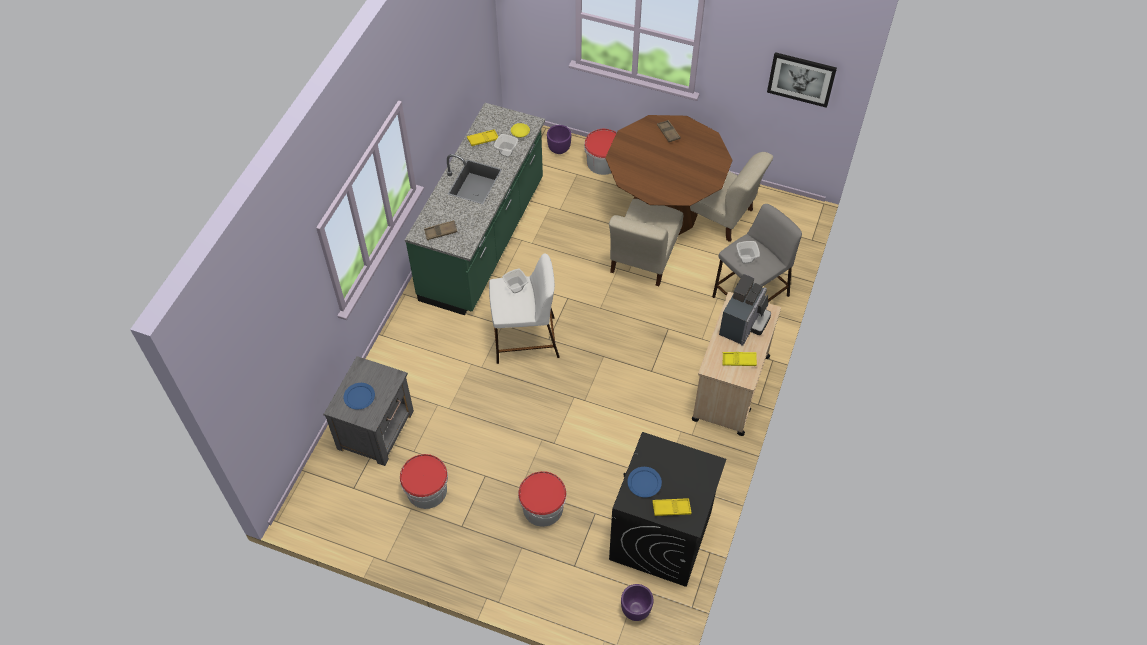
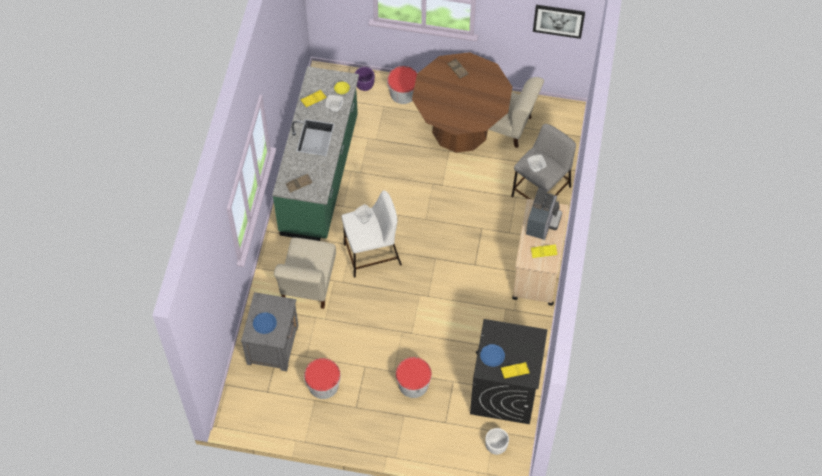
camera: 10 degrees left, 5 degrees up
beige chair [609,199,683,286] -> beige chair moved to [274,238,336,309]
purple planter [621,584,653,621] -> white planter [485,428,509,455]

